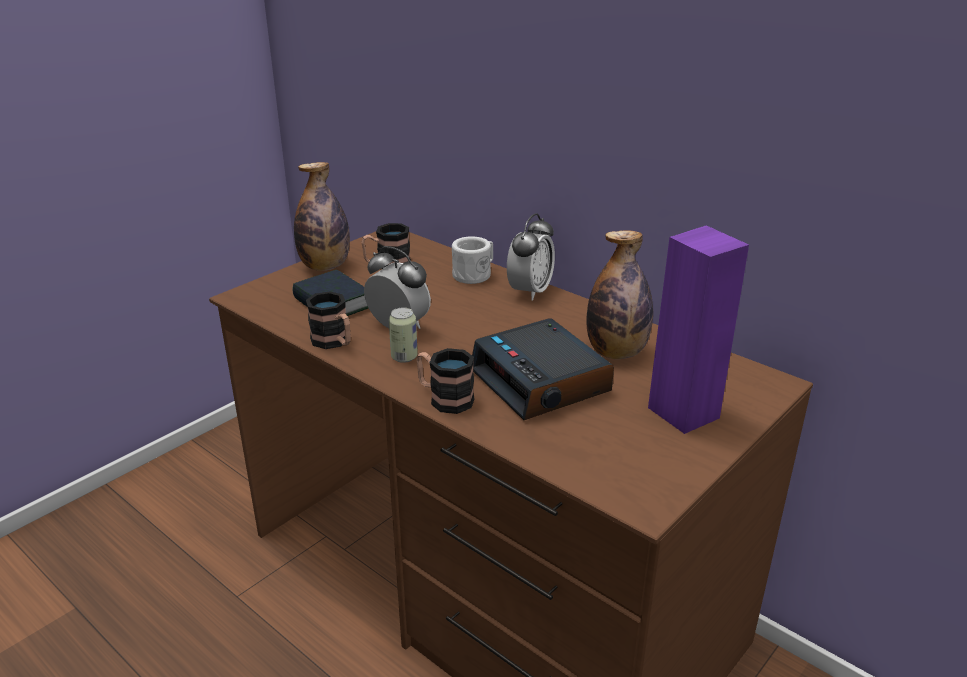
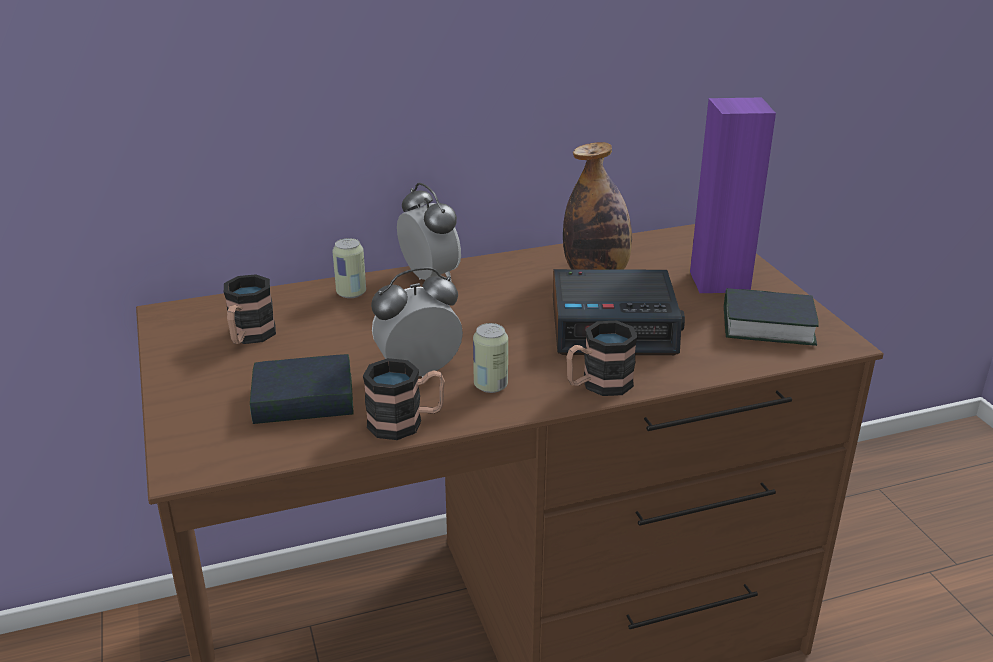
camera: 60 degrees left, 0 degrees up
bottle [294,162,350,271] -> none
white mug [452,236,493,284] -> can [332,238,366,298]
none -> book [724,288,819,346]

